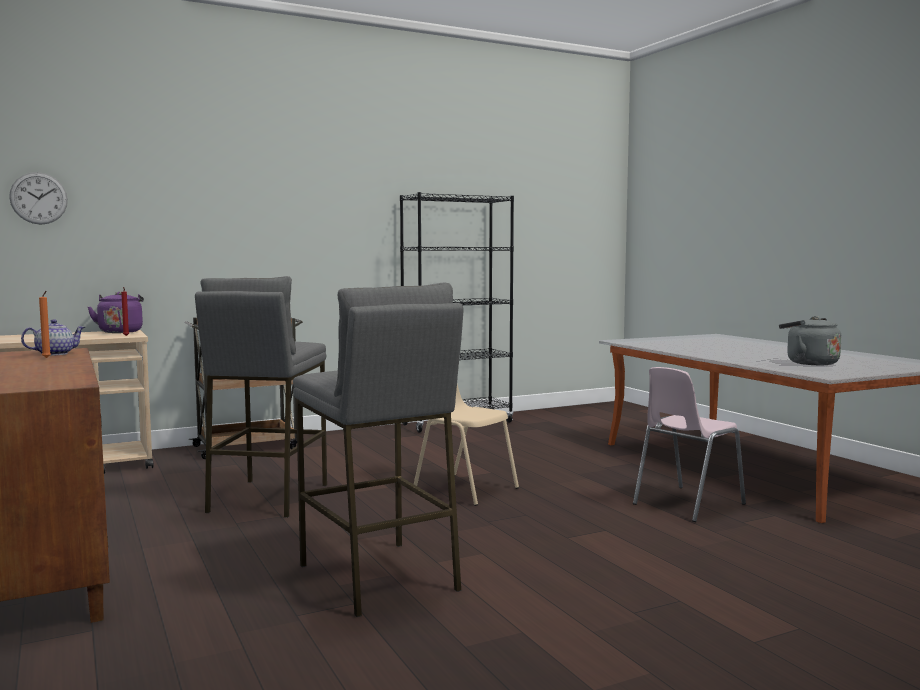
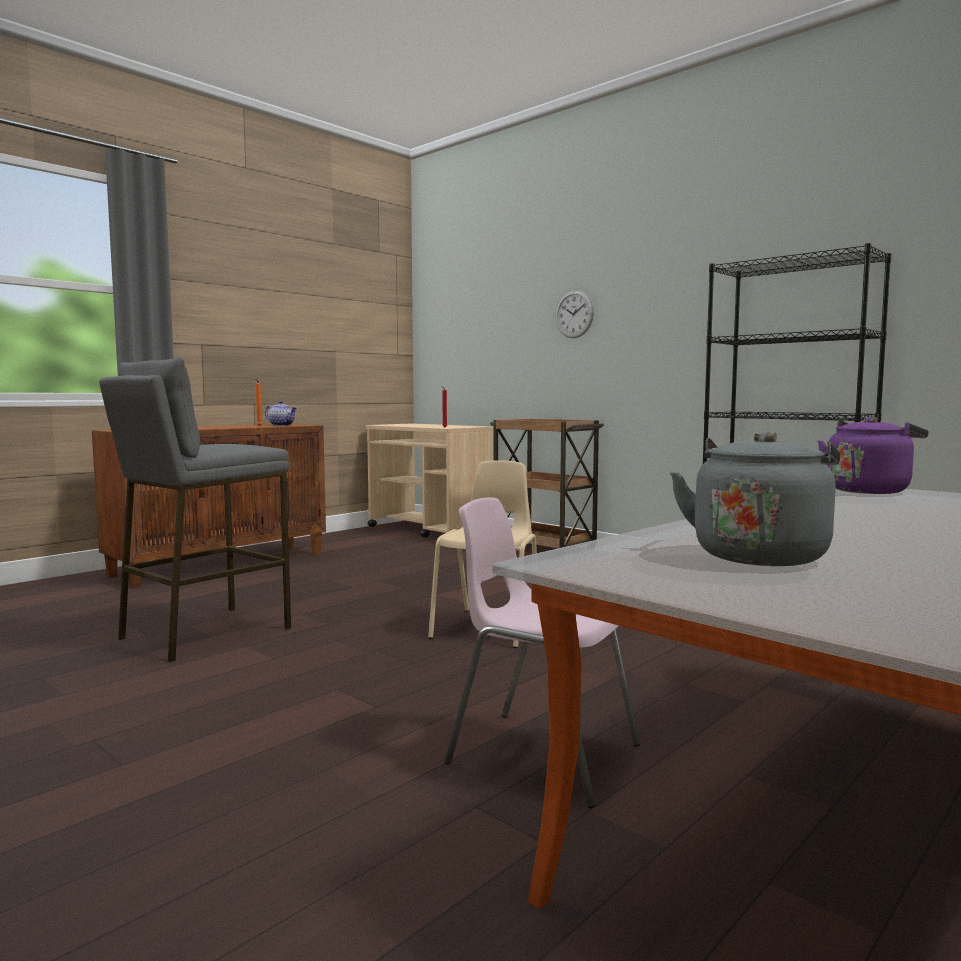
camera: 70 degrees right, 0 degrees up
wall clock [9,172,68,225] -> wall clock moved to [555,291,594,338]
purple kettle [88,292,144,333] -> purple kettle moved to [818,416,928,494]
grey stool [195,276,327,518] -> none

